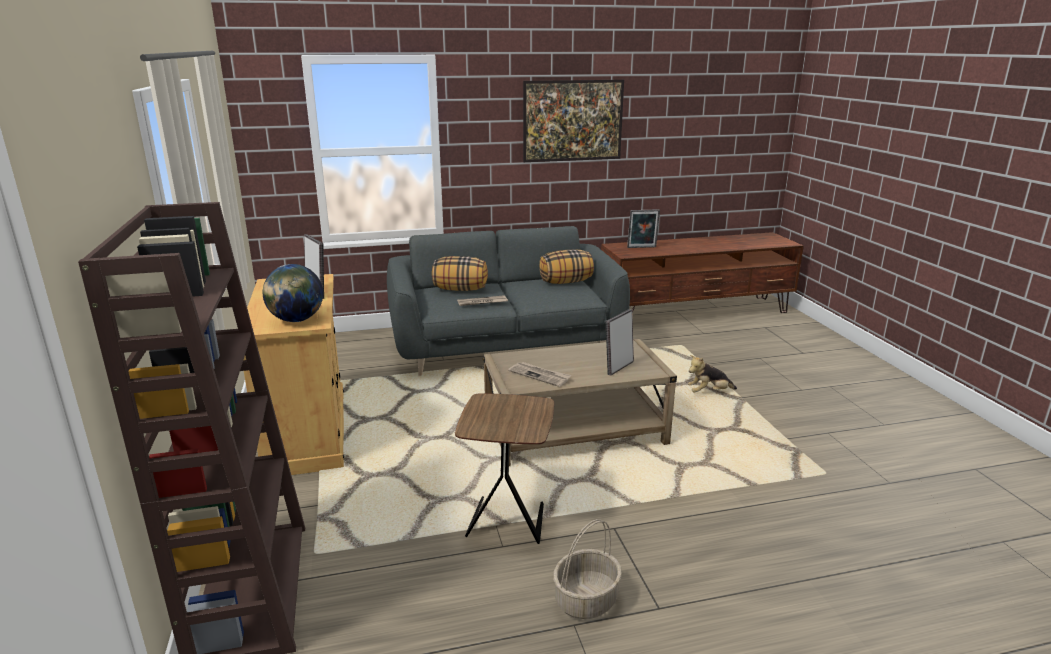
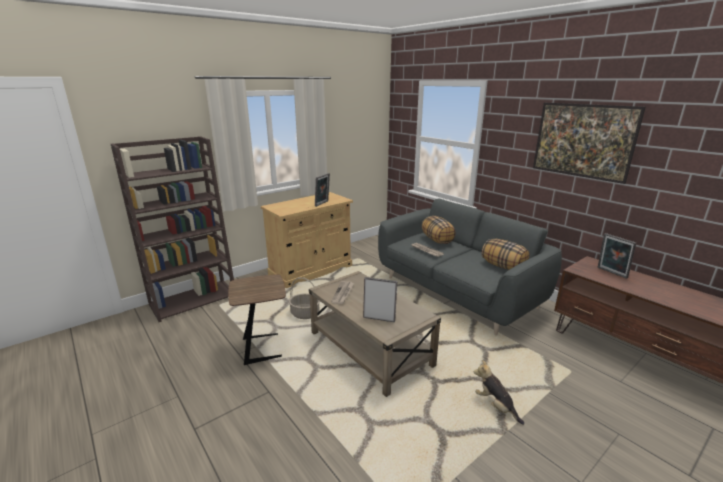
camera: 65 degrees right, 0 degrees up
globe [263,264,323,322] -> none
basket [553,519,622,619] -> basket moved to [289,277,320,319]

